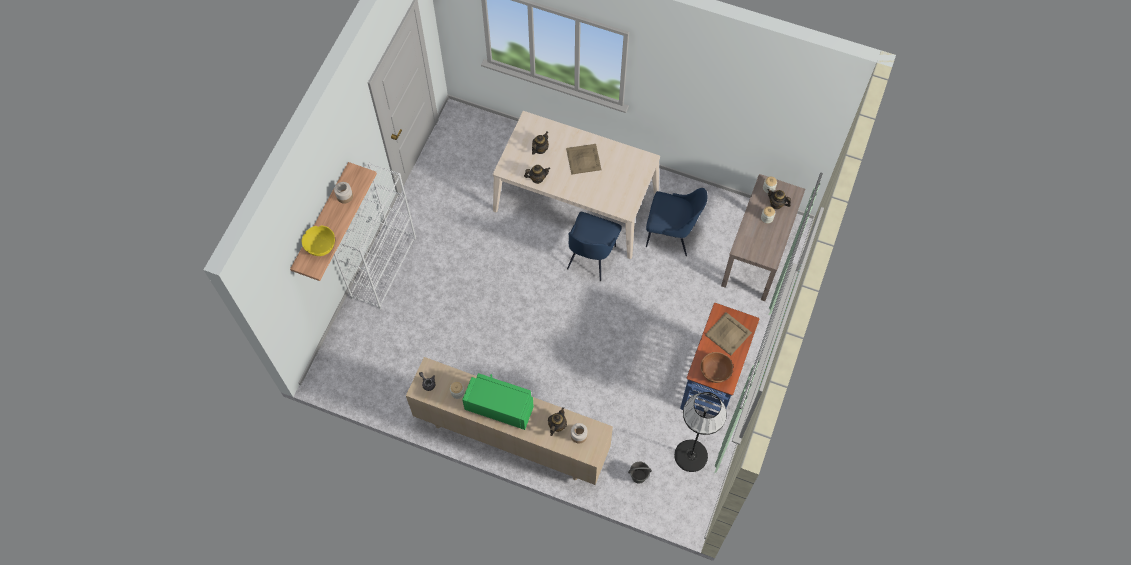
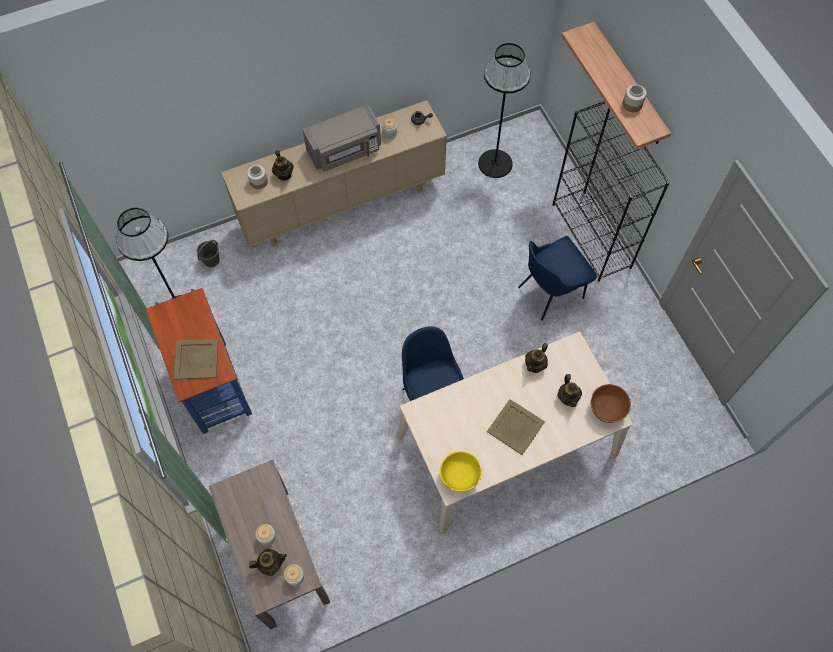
camera: 135 degrees right, 0 degrees up
yellow bowl [302,226,335,256] -> yellow bowl moved to [440,451,482,492]
white bookcase [334,162,416,309] -> black bookcase [553,101,670,282]
green microwave [462,373,534,430] -> grey microwave [303,105,381,172]
blue chair [646,188,707,256] -> blue chair moved to [518,236,597,321]
brown bowl [700,352,733,383] -> brown bowl moved to [590,384,631,423]
none -> black floor lamp [478,43,531,178]

